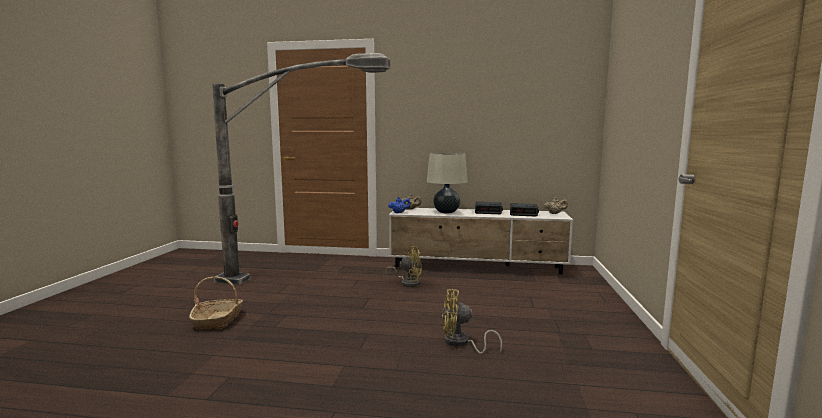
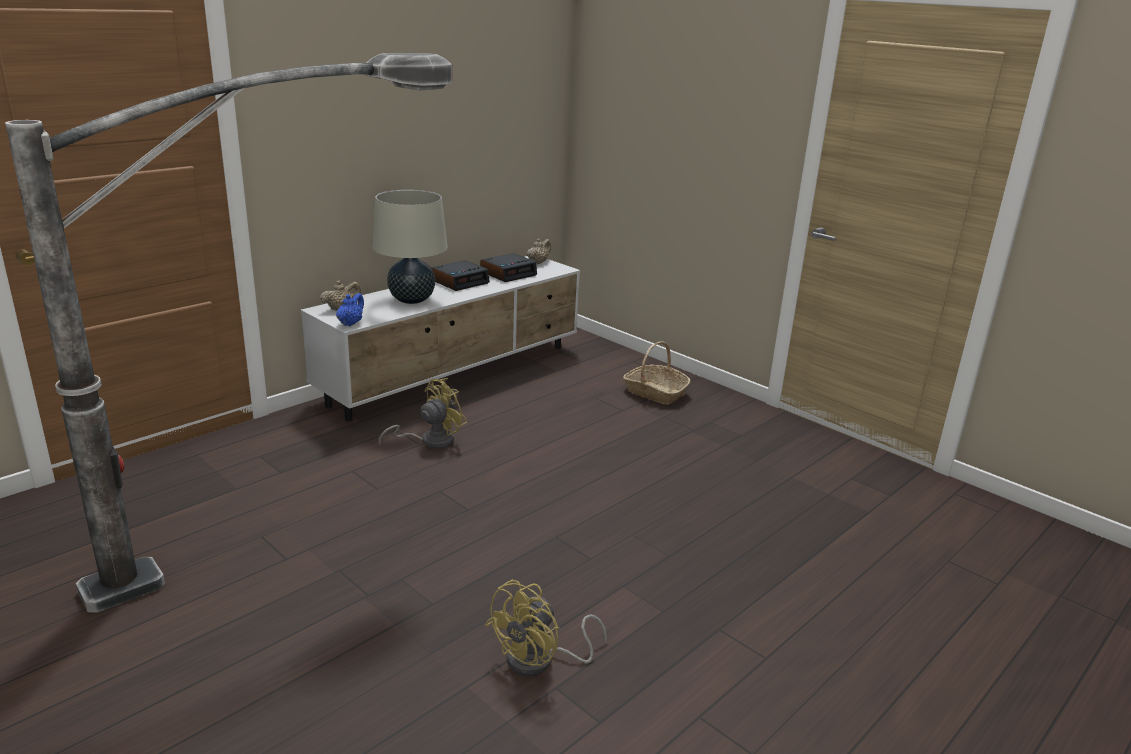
camera: 55 degrees left, 15 degrees up
basket [189,277,243,329] -> basket moved to [623,341,690,405]
yellow fan [442,289,502,354] -> yellow fan moved to [485,580,607,676]

